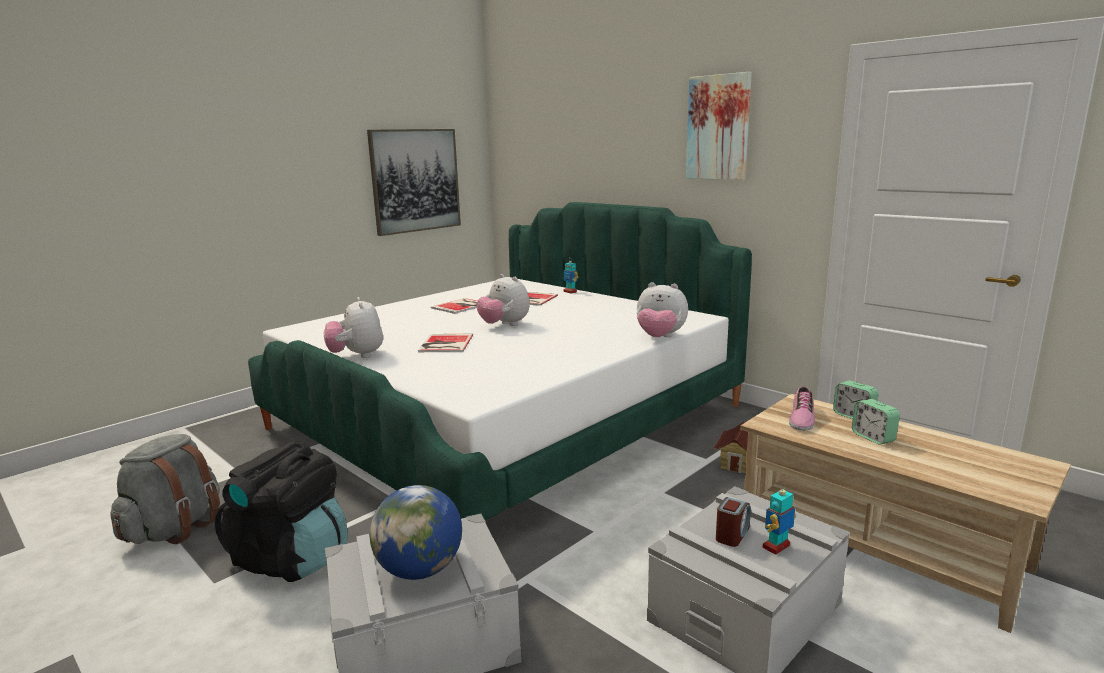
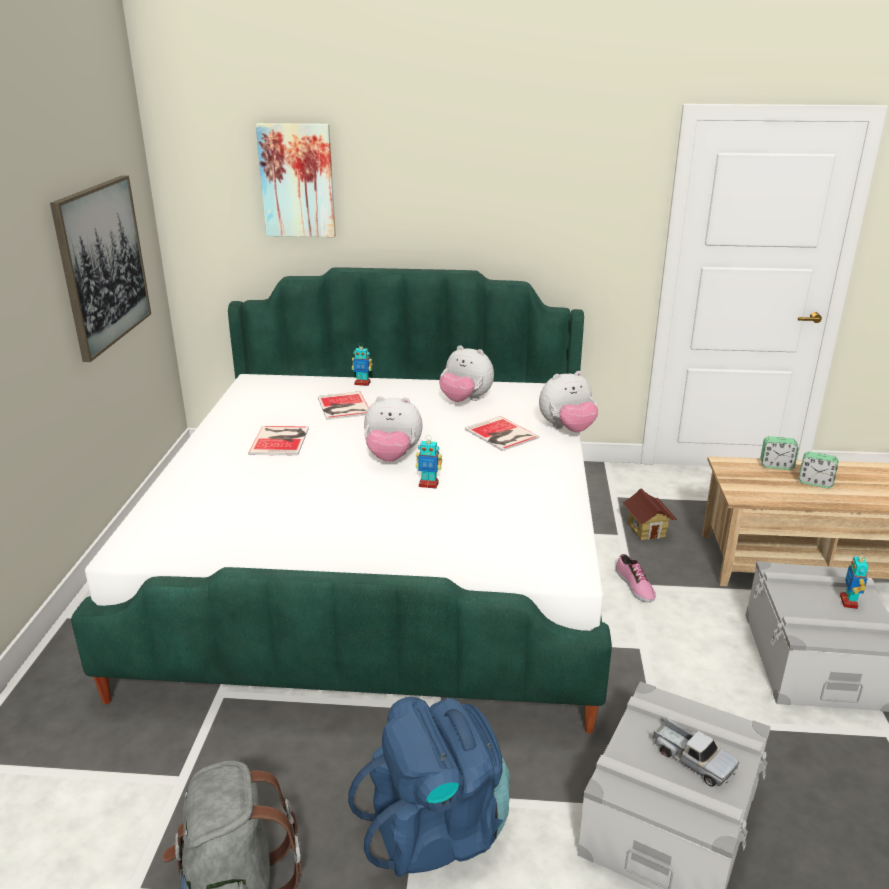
camera: 40 degrees left, 10 degrees up
black backpack [215,442,348,582] -> blue backpack [348,697,510,877]
plush toy [324,297,383,358] -> plush toy moved to [439,345,494,402]
globe [370,485,462,580] -> toy truck [653,718,739,787]
book [418,334,473,352] -> book moved to [465,416,539,451]
picture [686,72,752,180] -> picture moved to [256,123,336,237]
alarm clock [716,497,751,547] -> none
shoe [789,386,815,431] -> shoe moved to [616,554,656,602]
none -> toy robot [416,435,442,488]

